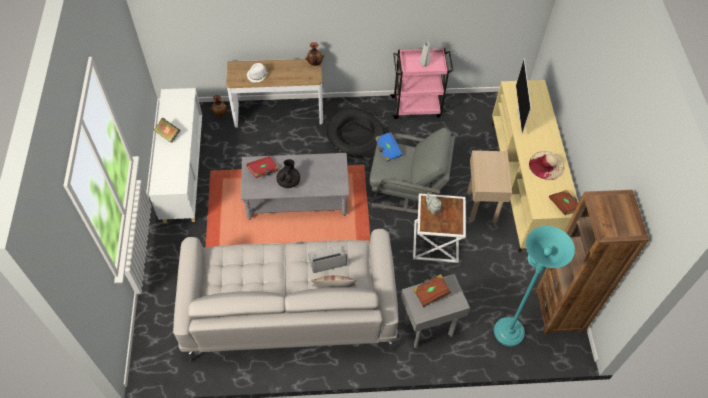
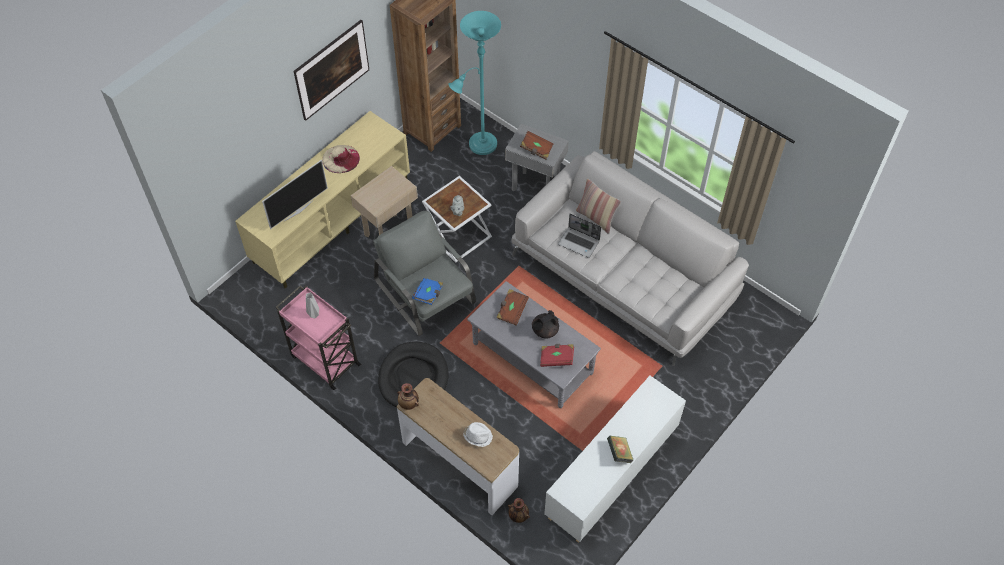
camera: 135 degrees left, 0 degrees up
brown book [549,190,579,215] -> brown book moved to [497,289,529,326]
none -> picture [294,20,369,121]

